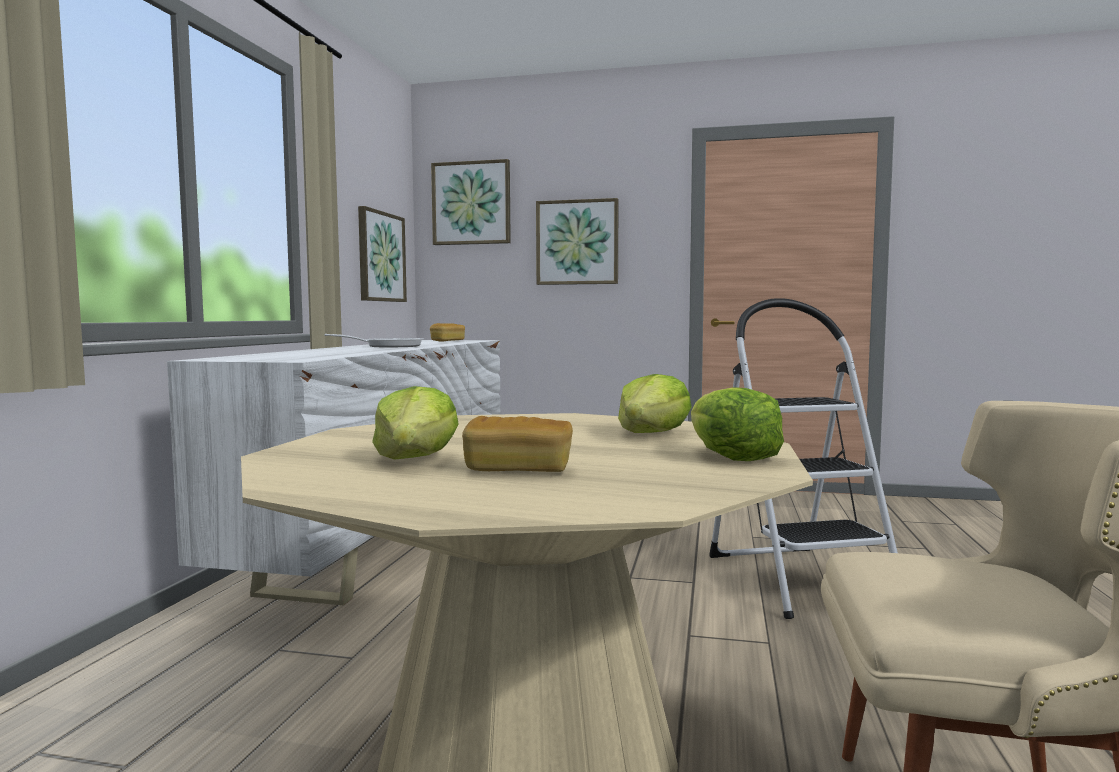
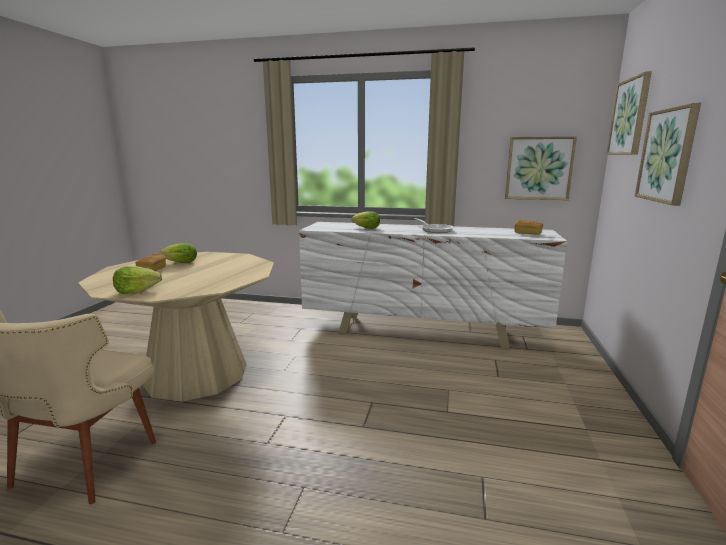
camera: 90 degrees right, 10 degrees up
lettuce [618,374,692,433] -> lettuce moved to [351,211,380,229]
step ladder [709,298,898,619] -> none

